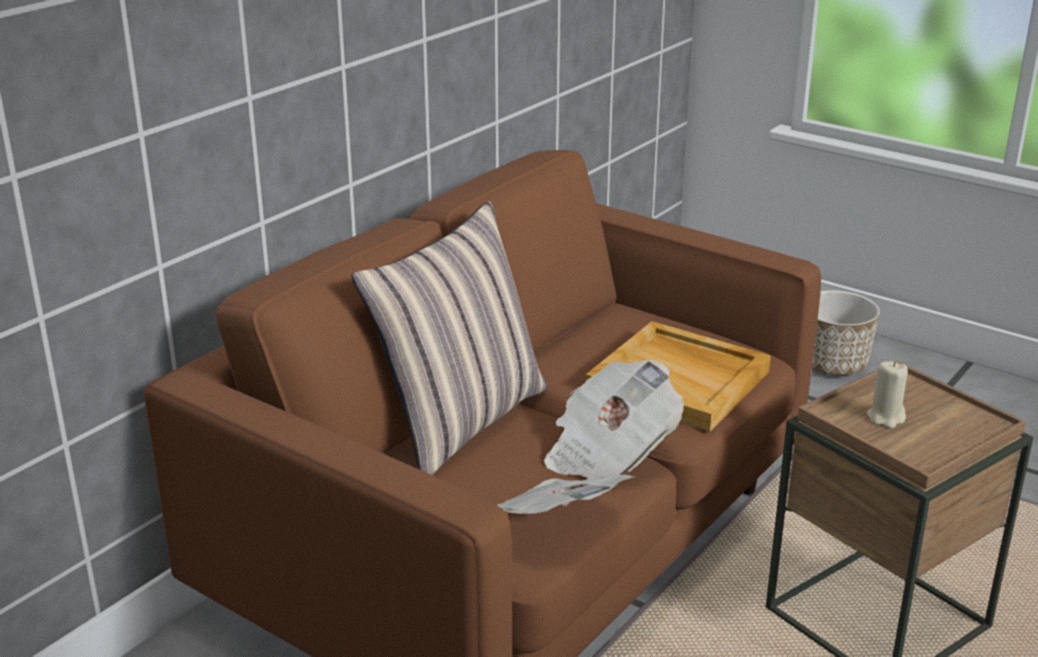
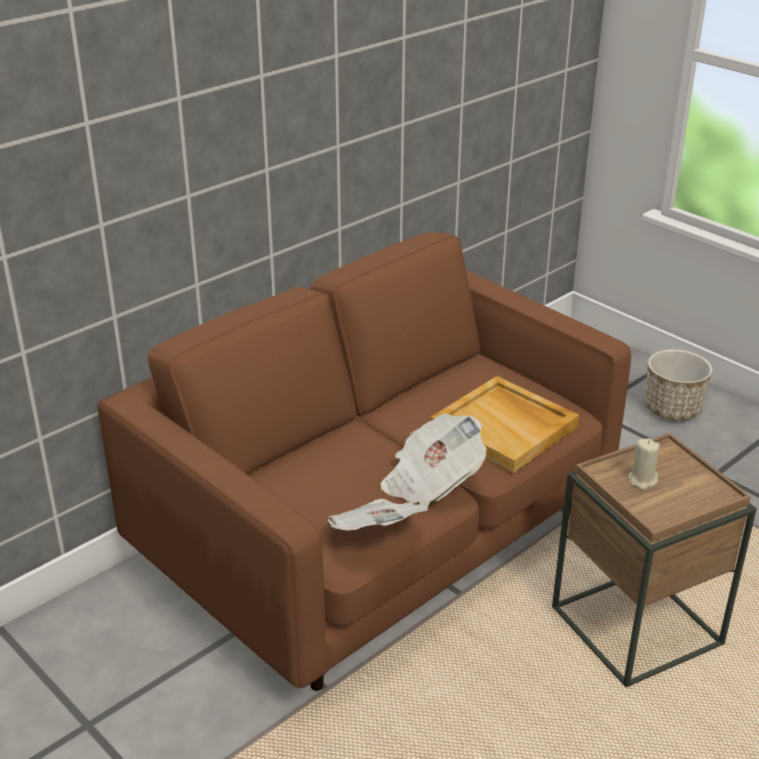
camera: 10 degrees right, 5 degrees up
pillow [352,201,548,475] -> none

